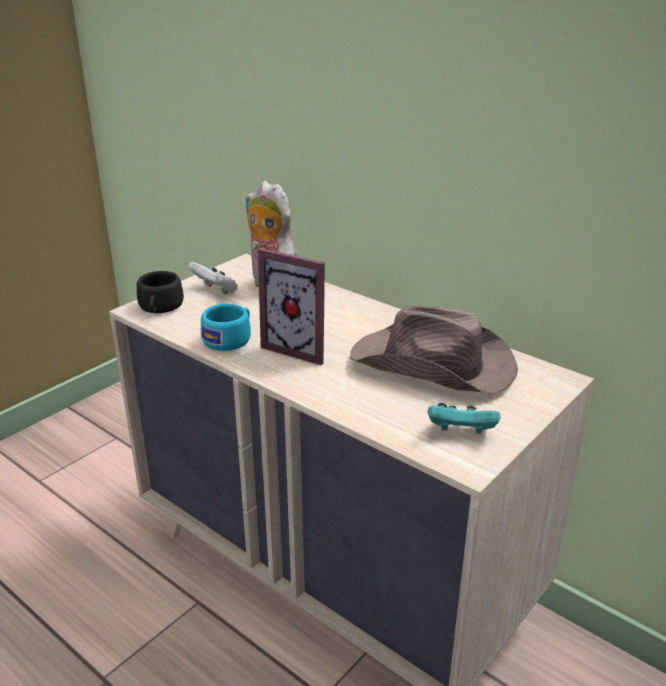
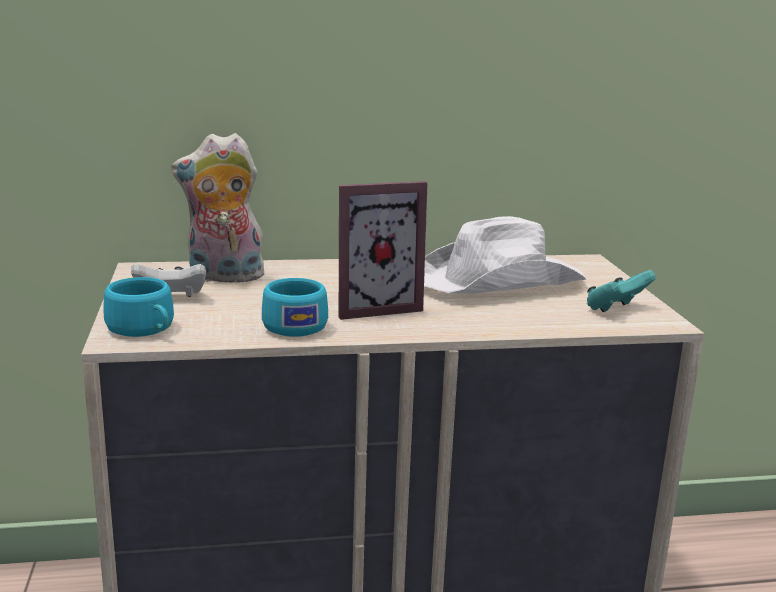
camera: 50 degrees left, 10 degrees down
black cup [137,271,184,313] -> turquoise cup [103,277,174,337]
brown hat [351,305,518,396] -> white hat [424,216,587,294]

